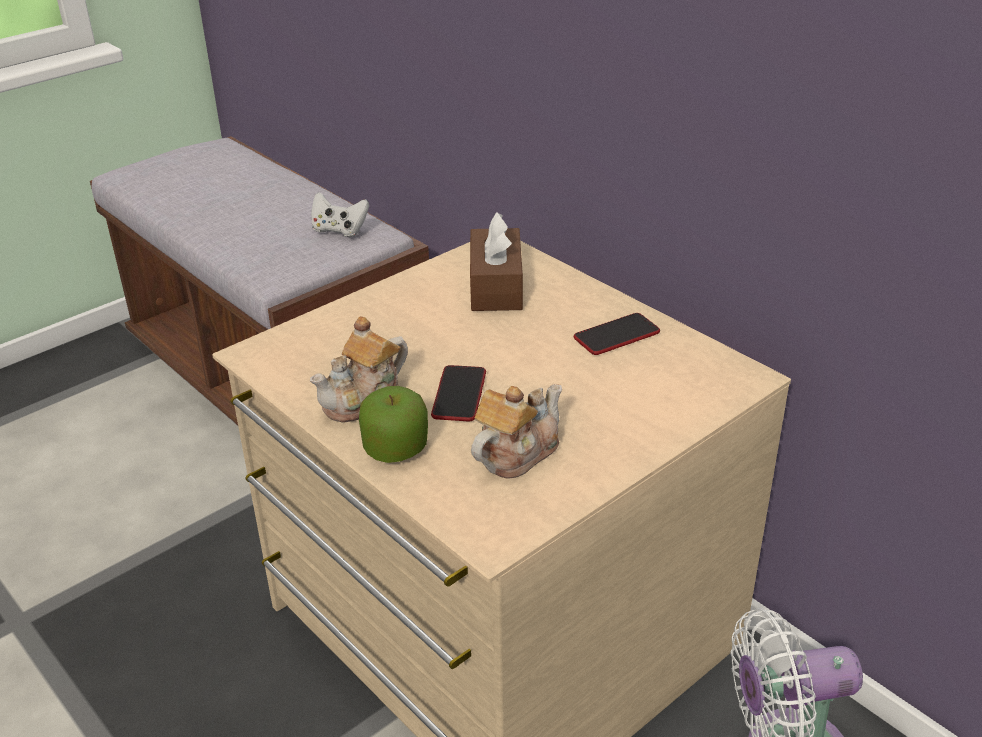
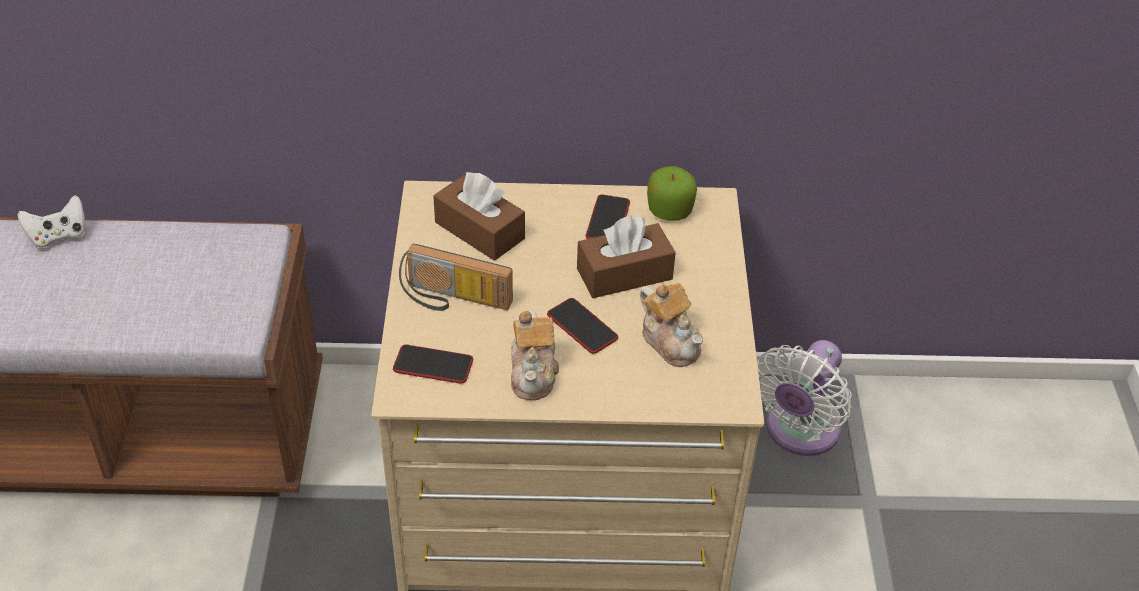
camera: 50 degrees left, 10 degrees up
white game controller [311,192,370,237] -> white game controller moved to [18,195,85,249]
apple [359,386,428,463] -> apple moved to [647,166,697,221]
teapot [471,384,562,479] -> teapot turned 150 degrees clockwise [640,283,703,367]
none -> phone [393,345,473,384]
none -> radio [399,244,513,311]
none -> brown tissue box [577,216,676,298]

